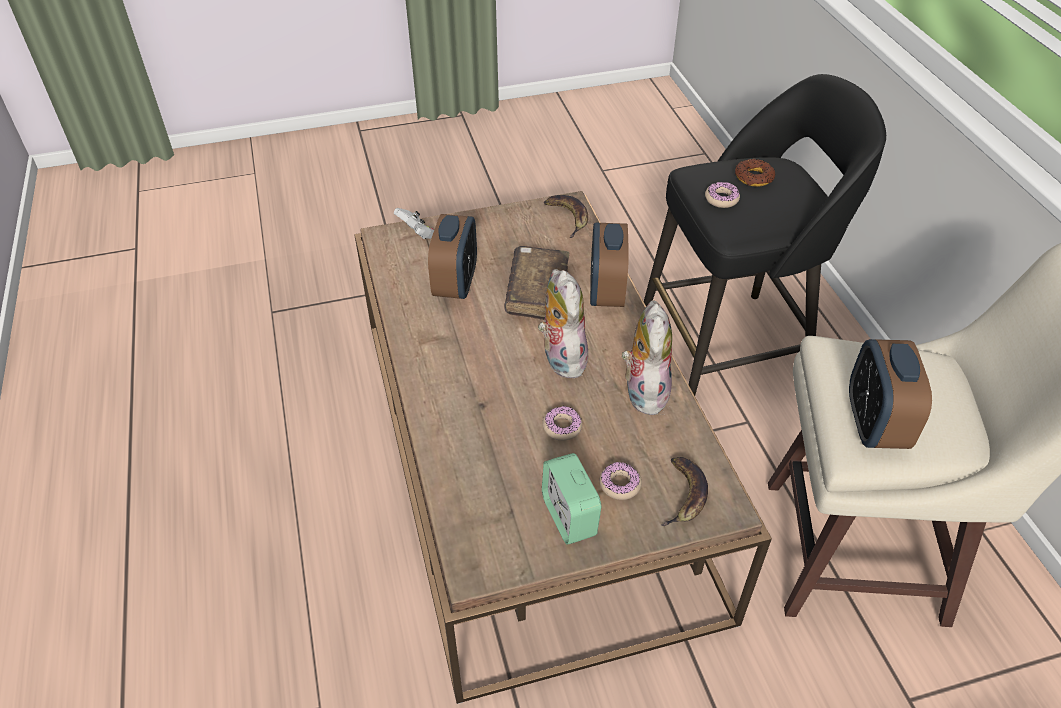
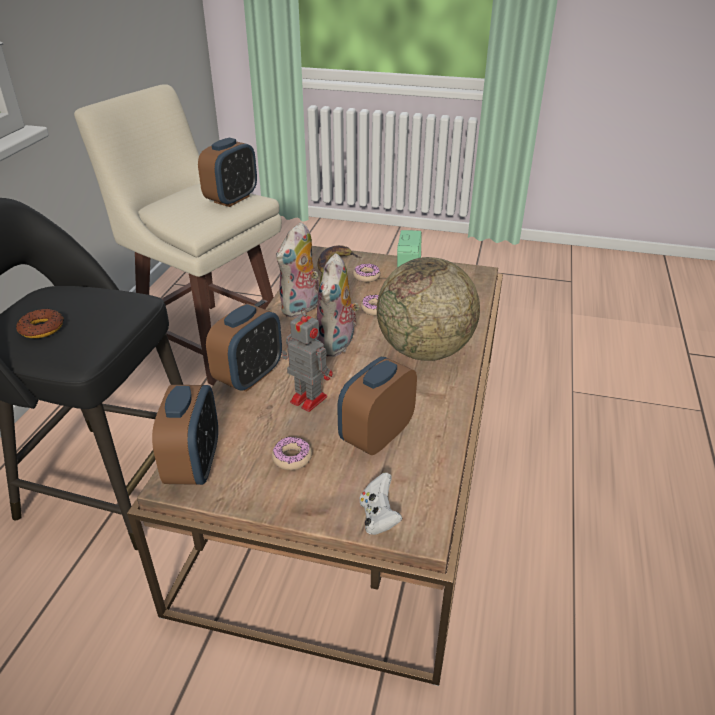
camera: 150 degrees left, 10 degrees down
brown book [504,246,569,320] -> toy robot [282,308,333,412]
banana [544,195,588,238] -> alarm clock [152,385,218,485]
donut [705,182,740,208] -> donut moved to [272,437,312,470]
none -> globe [377,257,480,361]

